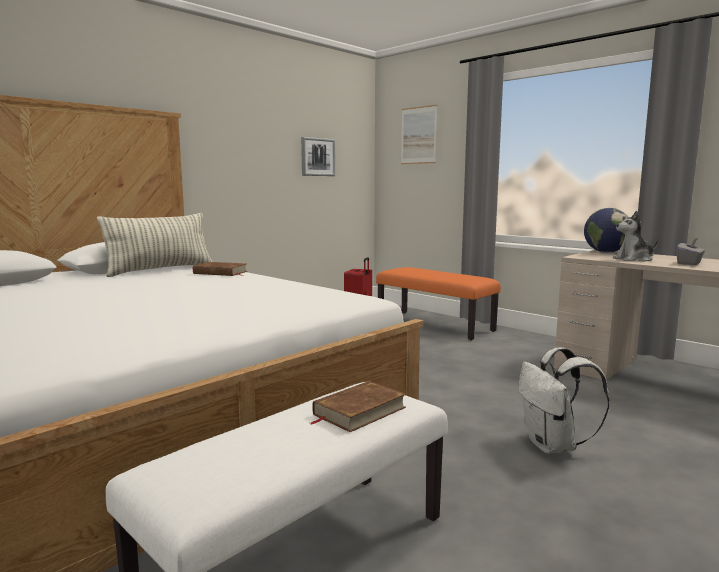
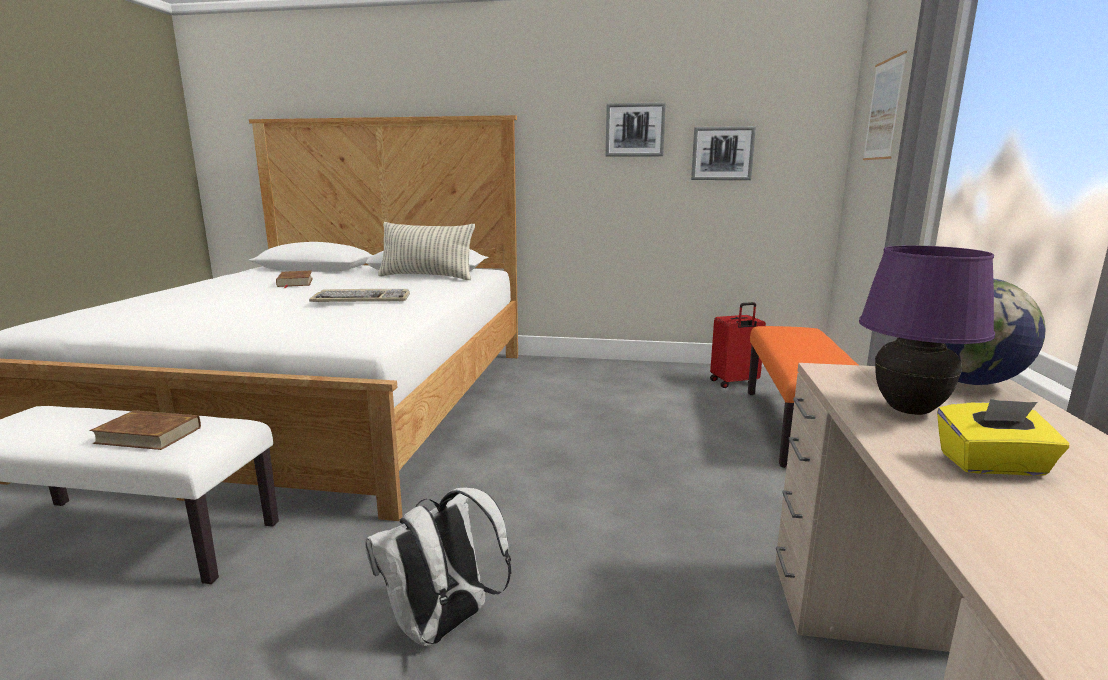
camera: 55 degrees right, 5 degrees up
brown book [193,262,248,276] -> brown book moved to [276,270,313,288]
plush toy [613,211,658,262] -> purple table lamp [859,245,995,415]
grey tissue box [677,238,705,265] -> yellow tissue box [937,399,1069,476]
none -> keyboard [309,289,410,302]
none -> picture [605,102,666,157]

